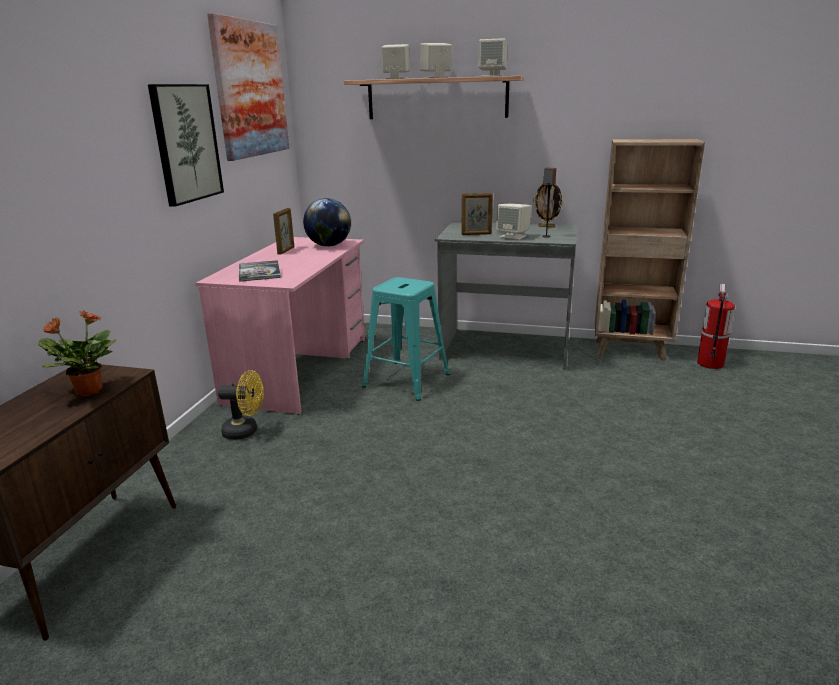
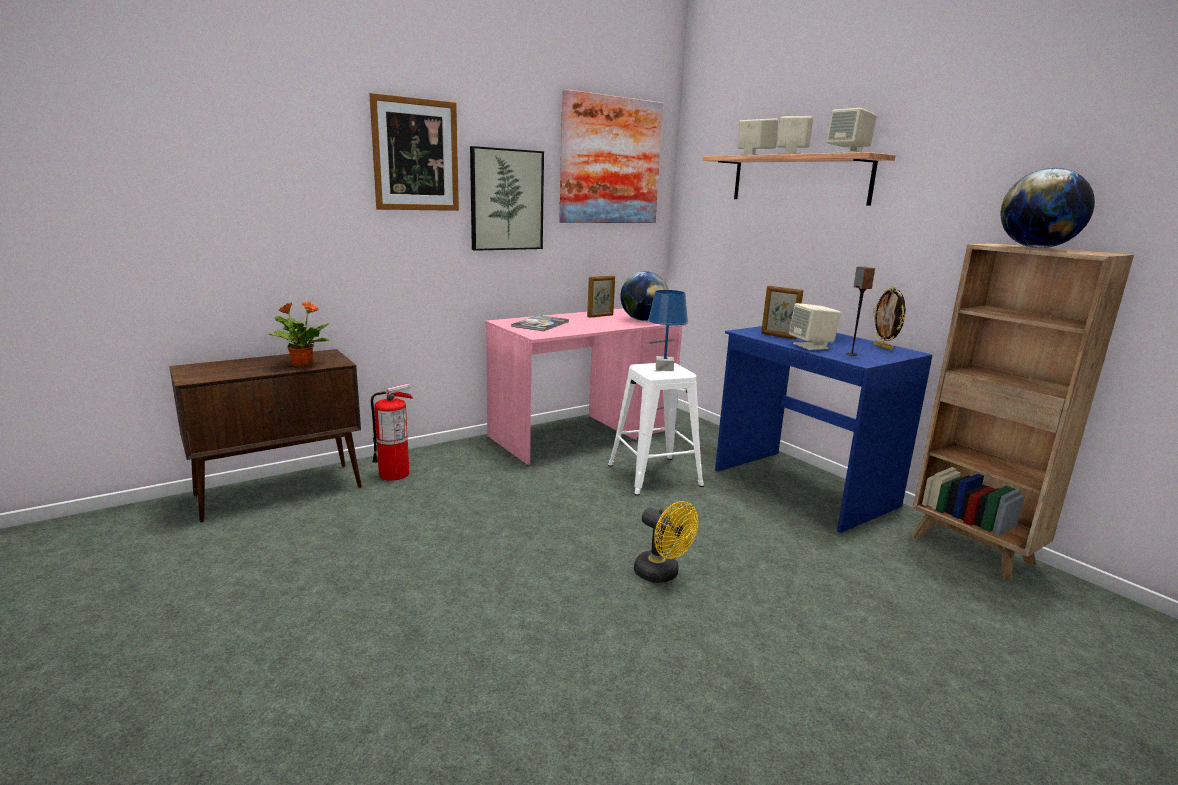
camera: 40 degrees right, 5 degrees down
yellow fan [218,370,264,440] -> yellow fan moved to [634,501,699,583]
turquoise stool [362,277,450,401] -> white stool [608,363,704,496]
grey desk [435,221,577,370] -> blue desk [715,326,932,533]
fire extinguisher [697,284,735,369] -> fire extinguisher moved to [371,383,413,481]
none -> picture [369,93,459,211]
none -> blue table lamp [648,290,688,371]
none -> globe [1000,168,1095,248]

